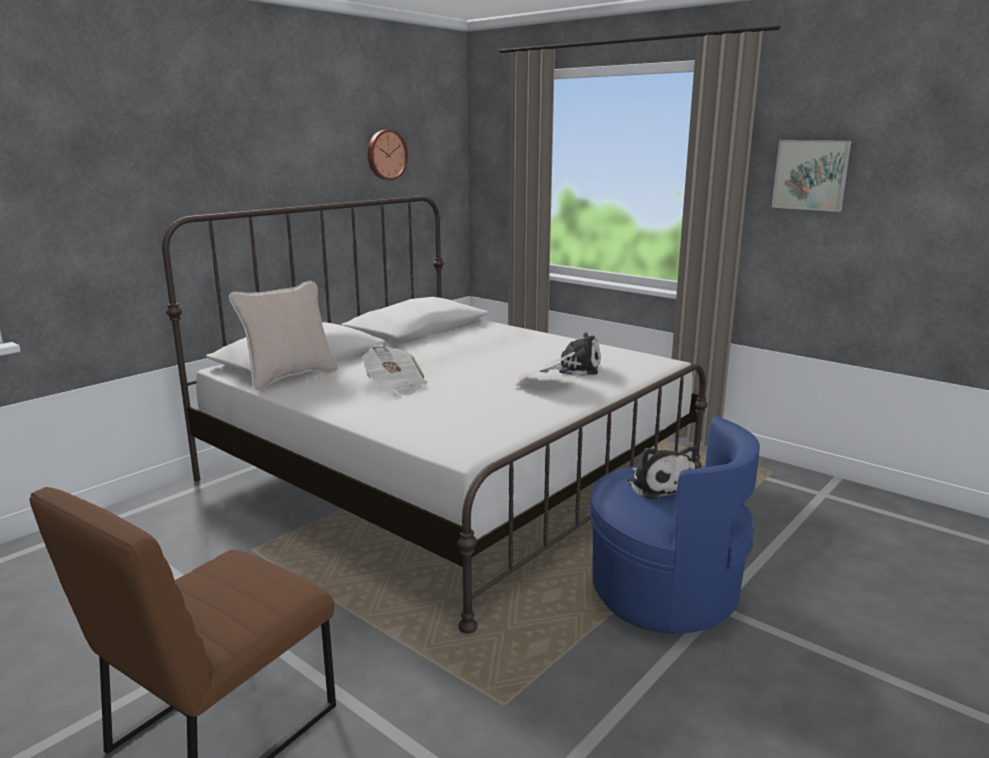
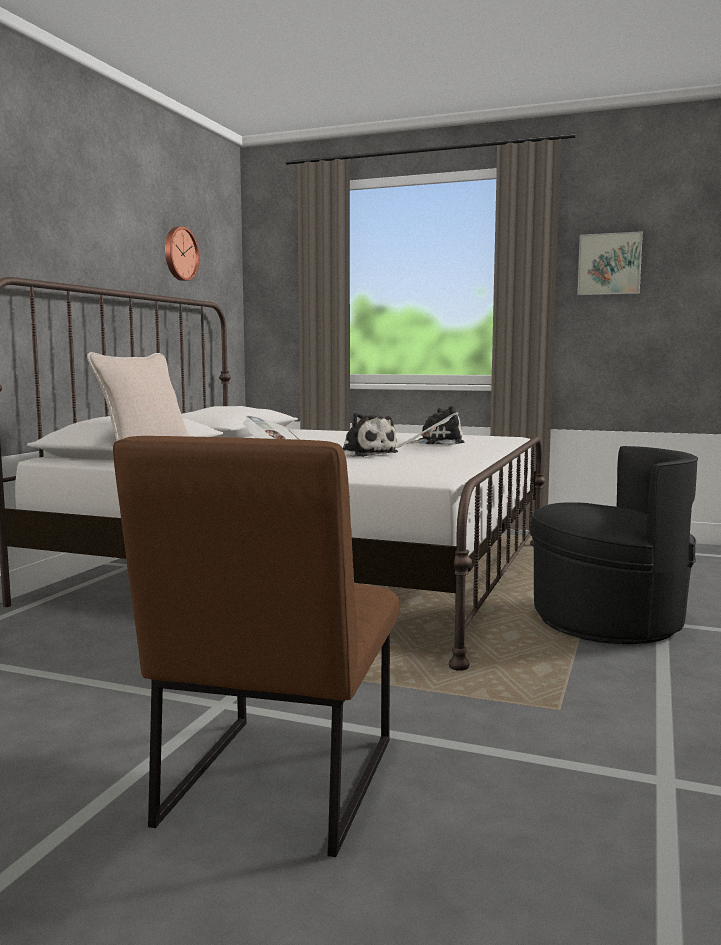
camera: 20 degrees left, 10 degrees down
blue armchair [589,416,760,634] -> black armchair [530,446,698,644]
plush toy [627,447,696,500] -> plush toy moved to [343,413,398,457]

